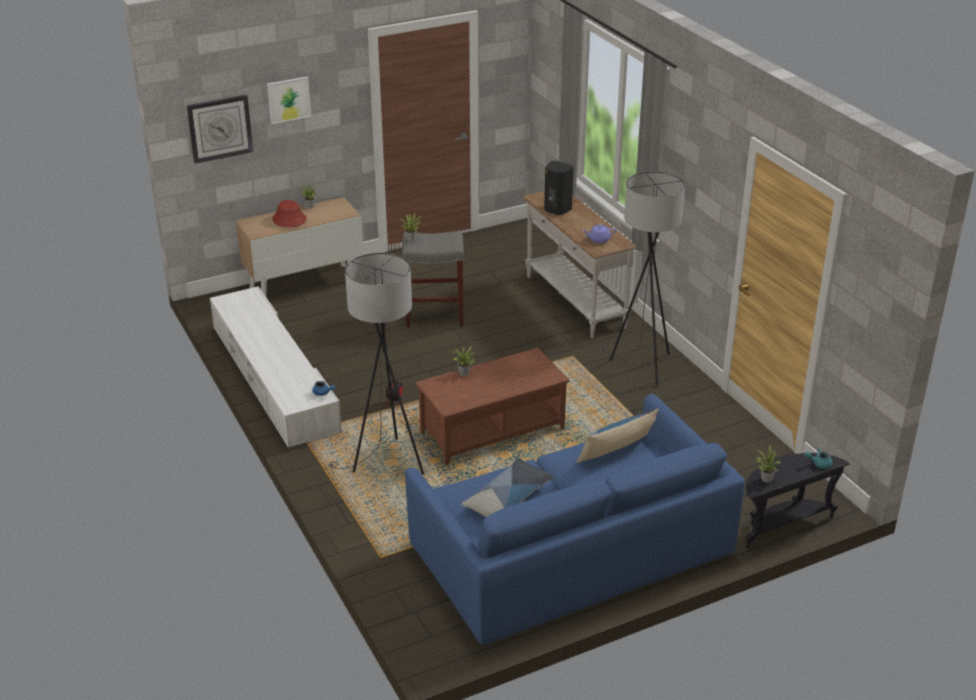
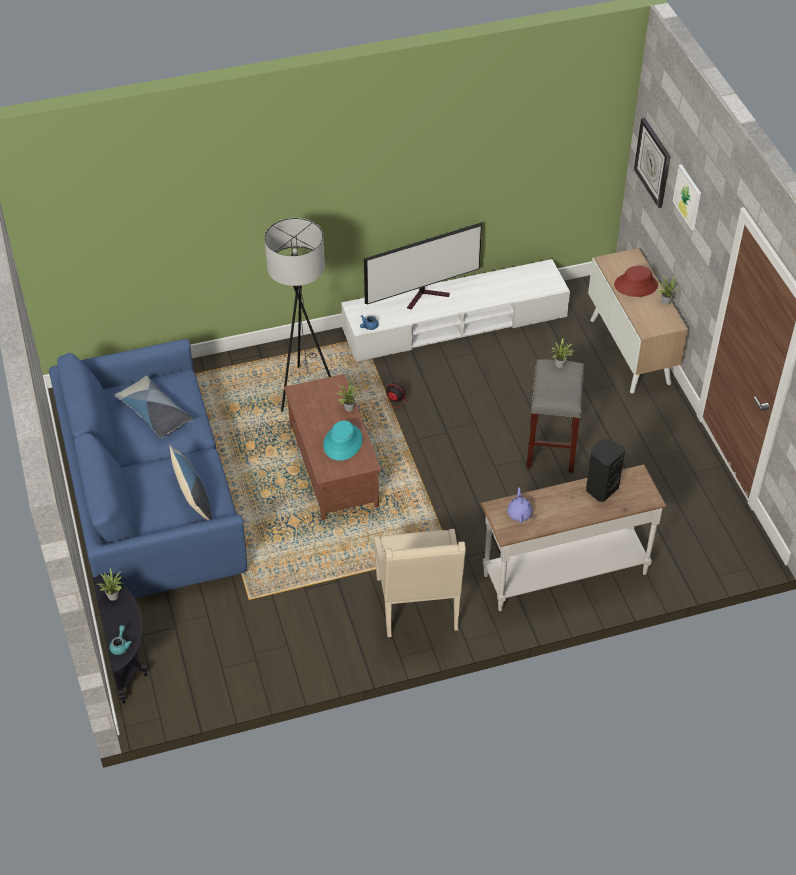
camera: 100 degrees right, 15 degrees up
grey floor lamp [599,171,685,386] -> beige armchair [374,529,466,637]
none -> turquoise hat [323,420,363,461]
none -> television [364,223,482,309]

